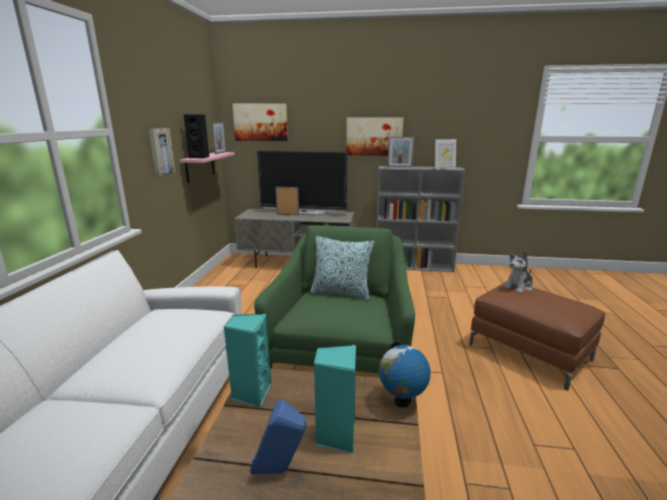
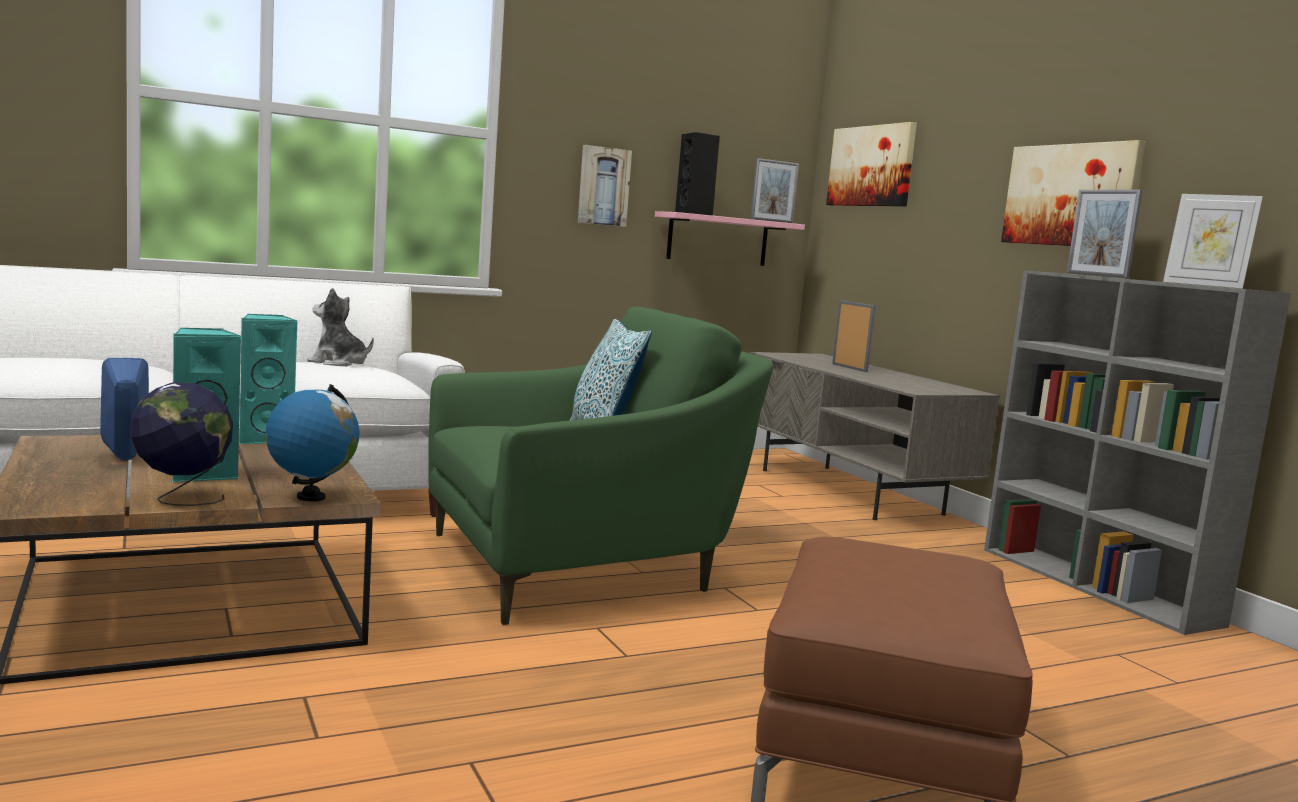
camera: 55 degrees right, 10 degrees down
television [257,151,348,215] -> none
plush toy [503,252,533,293] -> plush toy moved to [307,288,374,366]
none -> globe [130,382,233,506]

